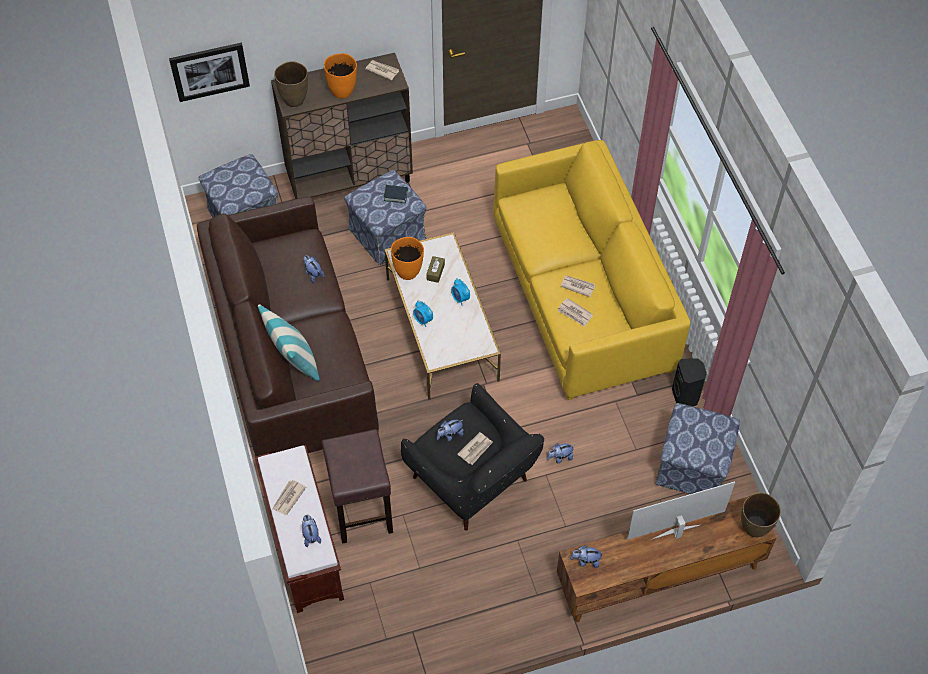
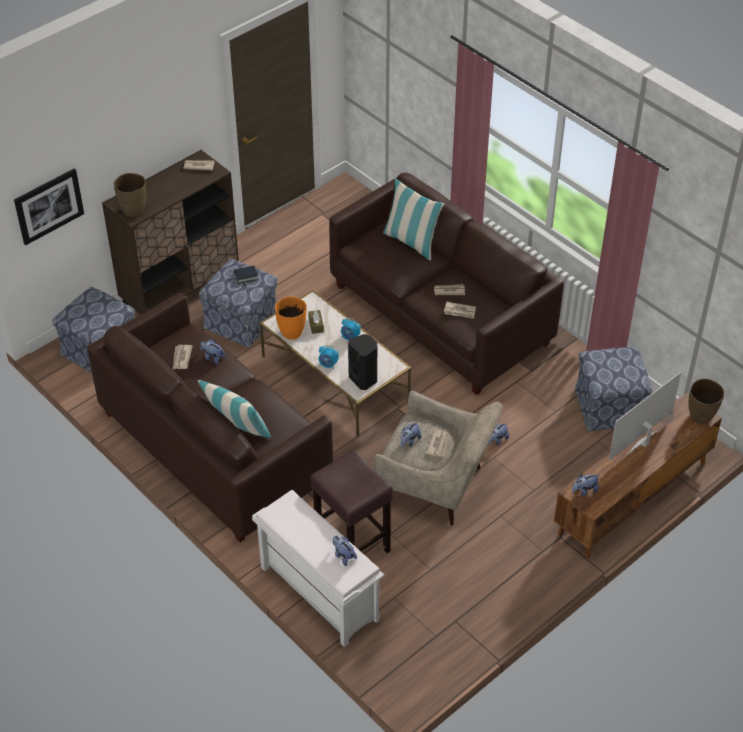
camera: 25 degrees left, 10 degrees down
brown bench [255,445,344,613] -> white bench [252,490,384,647]
newspaper [272,480,306,515] -> newspaper moved to [173,345,193,369]
orange vase [324,53,357,99] -> none
black armchair [401,383,544,531] -> beige armchair [374,391,503,525]
yellow sofa [493,140,690,400] -> brown sofa [329,173,564,395]
black speaker [672,358,707,406] -> black speaker moved to [348,334,377,390]
none -> pillow [383,179,444,260]

